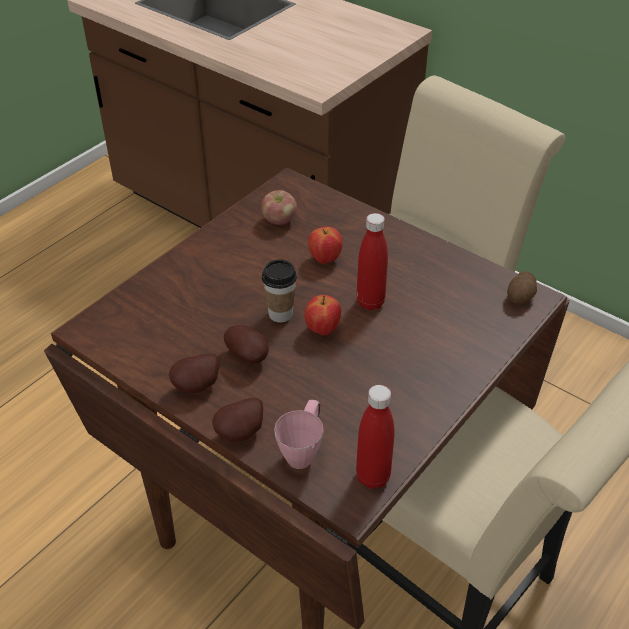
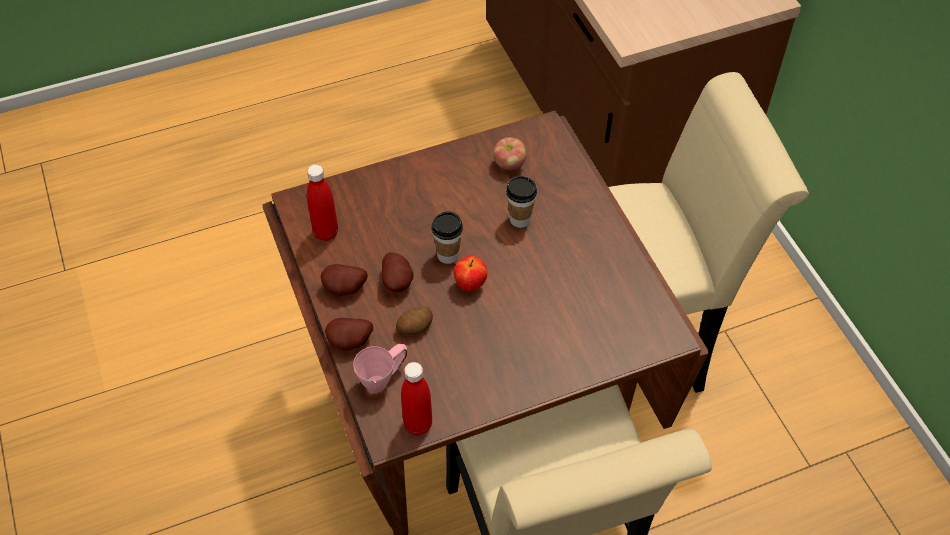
camera: 30 degrees right, 10 degrees up
apple [308,226,342,264] -> cup [506,176,537,228]
red bottle [357,213,388,311] -> red bottle moved to [307,164,338,241]
potato [507,271,537,304] -> potato moved to [396,306,433,335]

